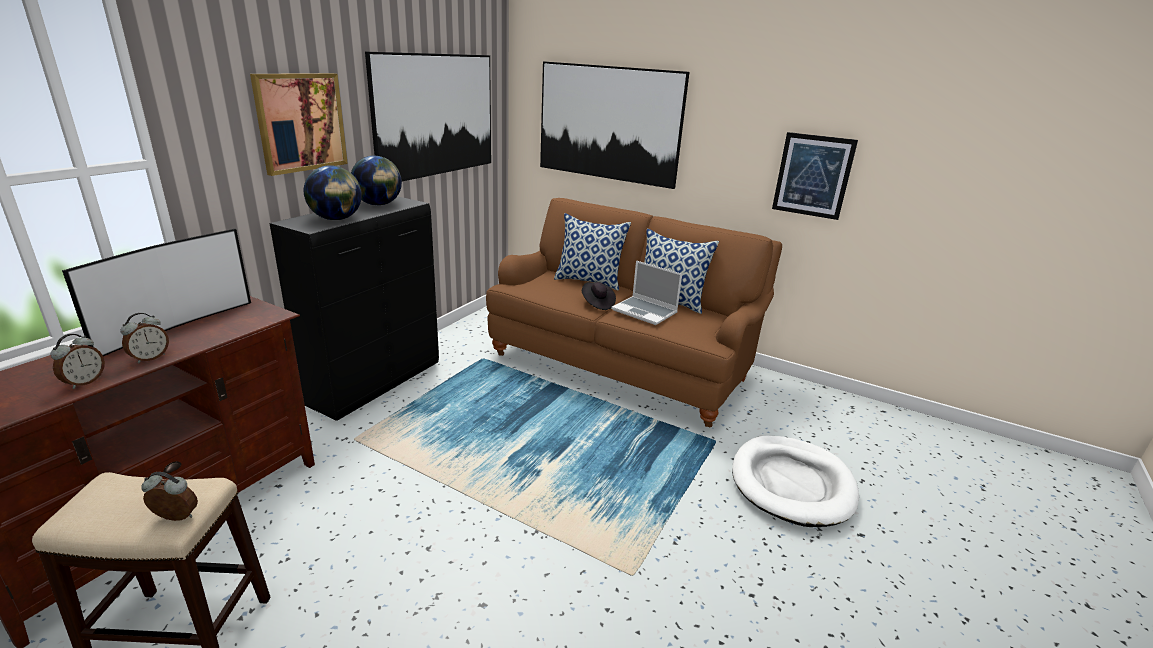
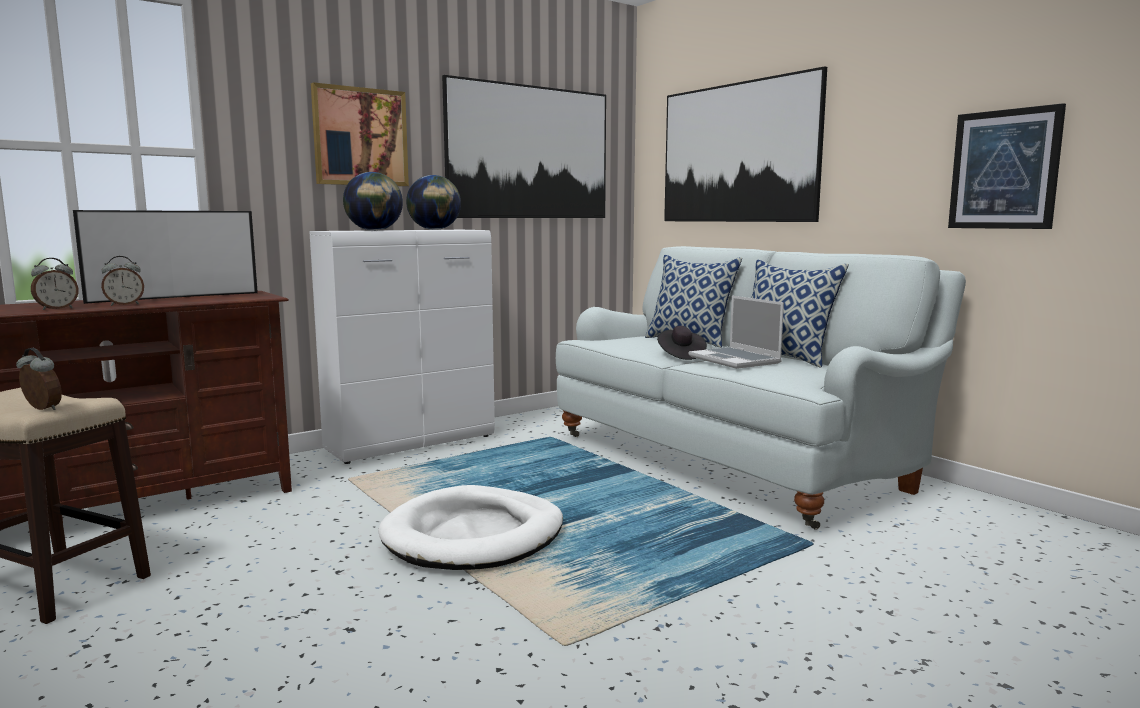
camera: 25 degrees right, 15 degrees down
black cabinet [269,196,439,421] -> white cabinet [309,230,495,464]
brown sofa [486,198,782,427] -> white sofa [556,246,966,530]
white dog bed [732,435,859,527] -> white dog bed moved to [378,485,563,570]

